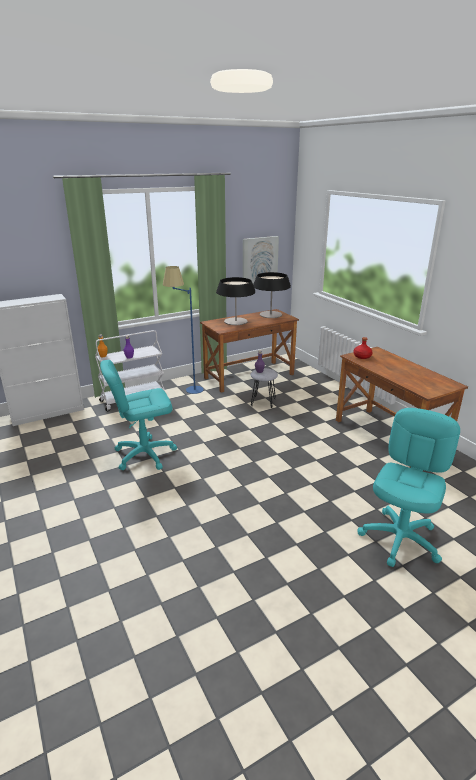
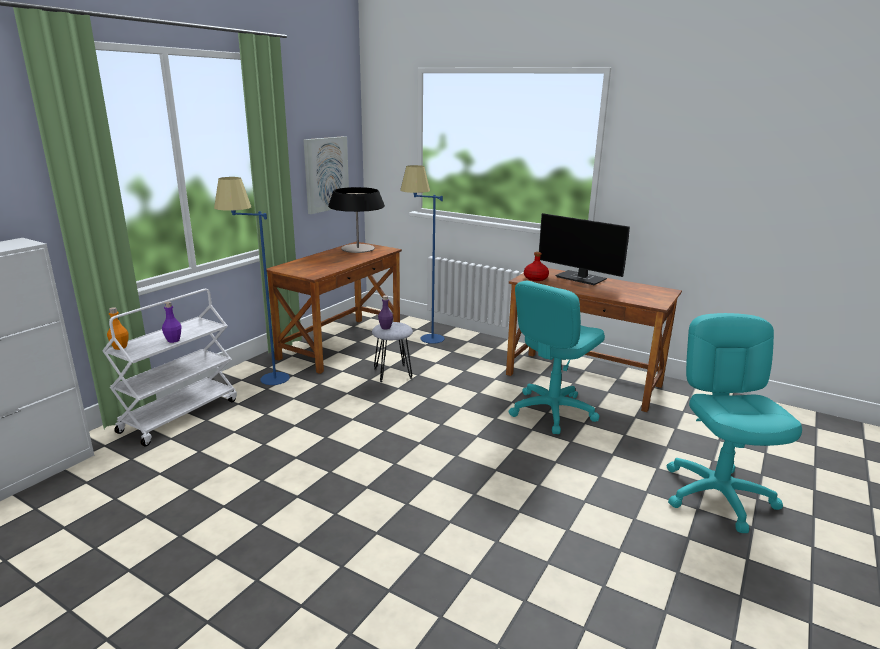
camera: 30 degrees left, 5 degrees down
turquoise office chair [100,360,177,470] -> turquoise office chair moved to [508,281,605,434]
table lamp [216,277,255,325] -> none
none -> blue floor lamp [400,165,445,344]
none -> monitor [539,213,630,285]

